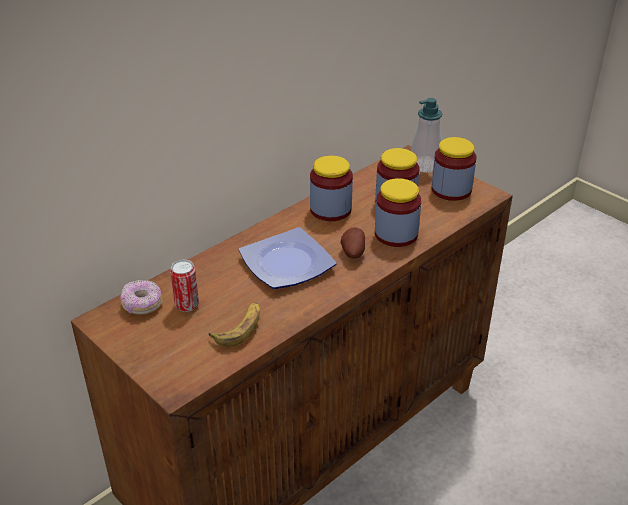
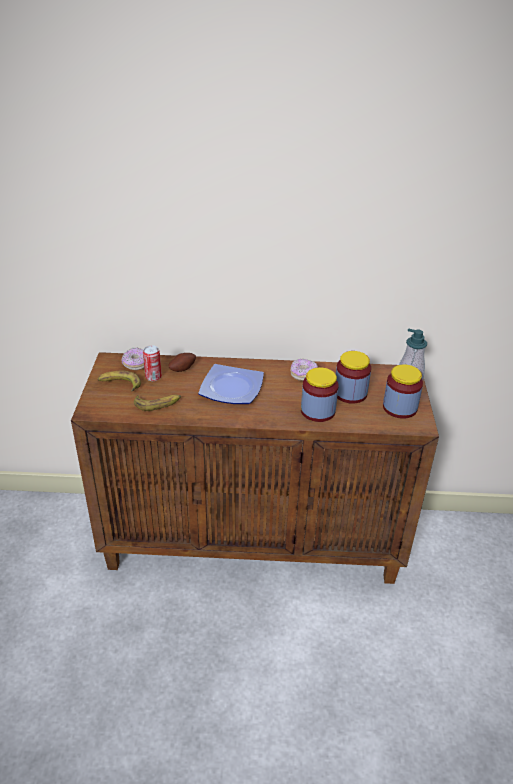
camera: 45 degrees right, 0 degrees up
jar [310,155,353,221] -> donut [290,359,318,381]
potato [340,227,365,258] -> potato moved to [169,353,196,372]
none -> banana [98,371,141,391]

